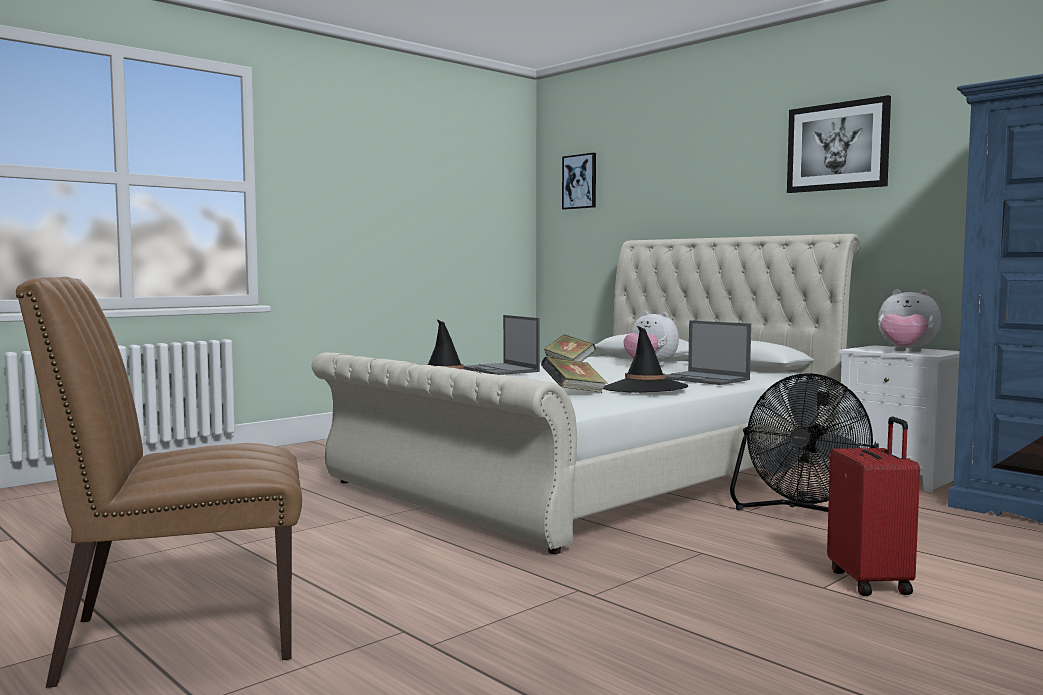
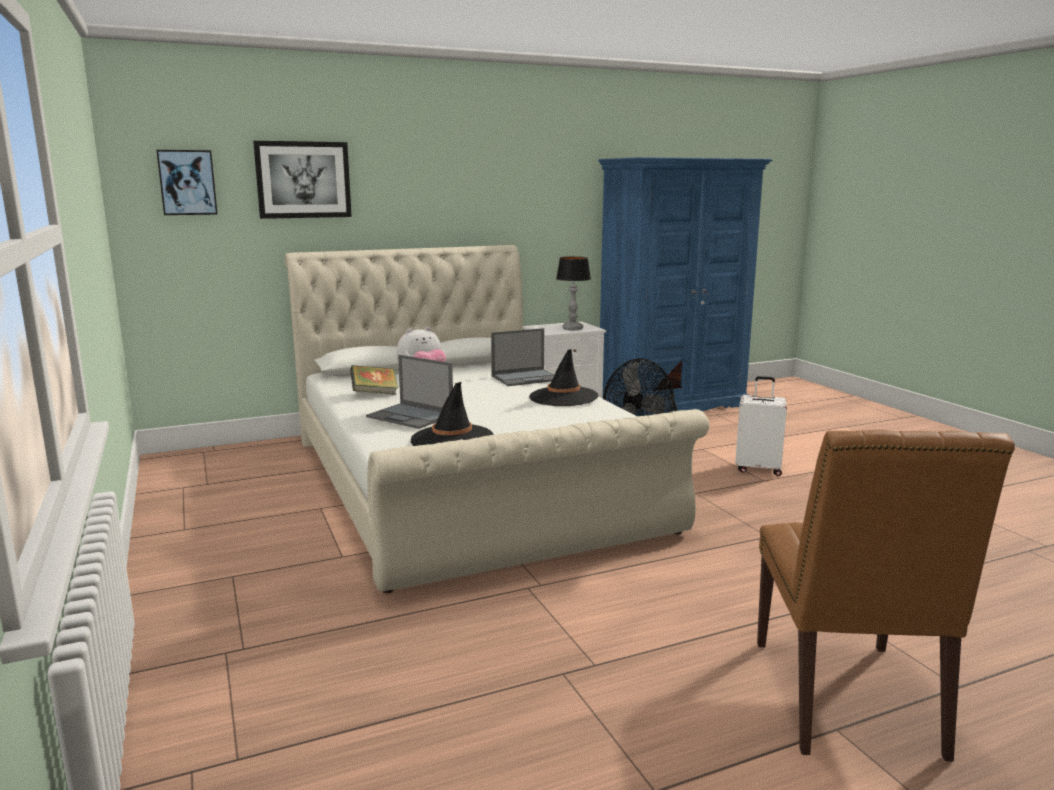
camera: 70 degrees left, 10 degrees up
laptop [464,315,540,375] -> laptop turned 45 degrees clockwise [366,355,453,429]
book [541,357,607,393] -> none
picture [787,95,891,193] -> picture moved to [253,141,352,219]
red suitcase [827,417,920,596] -> white suitcase [735,376,787,476]
plush toy [878,289,941,352] -> table lamp [556,256,591,330]

